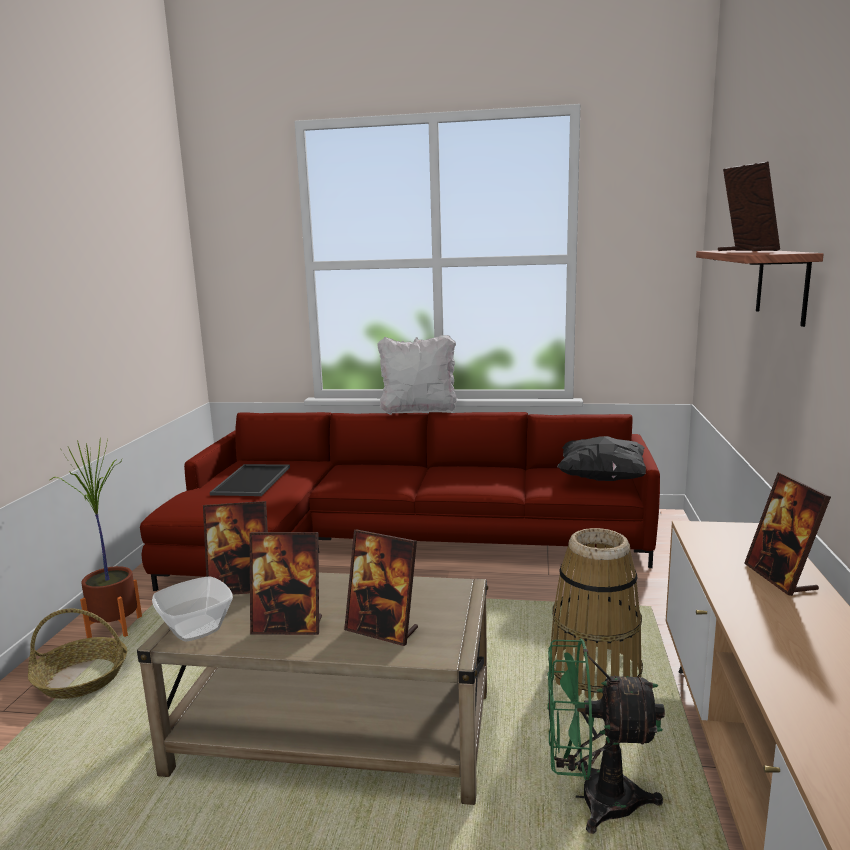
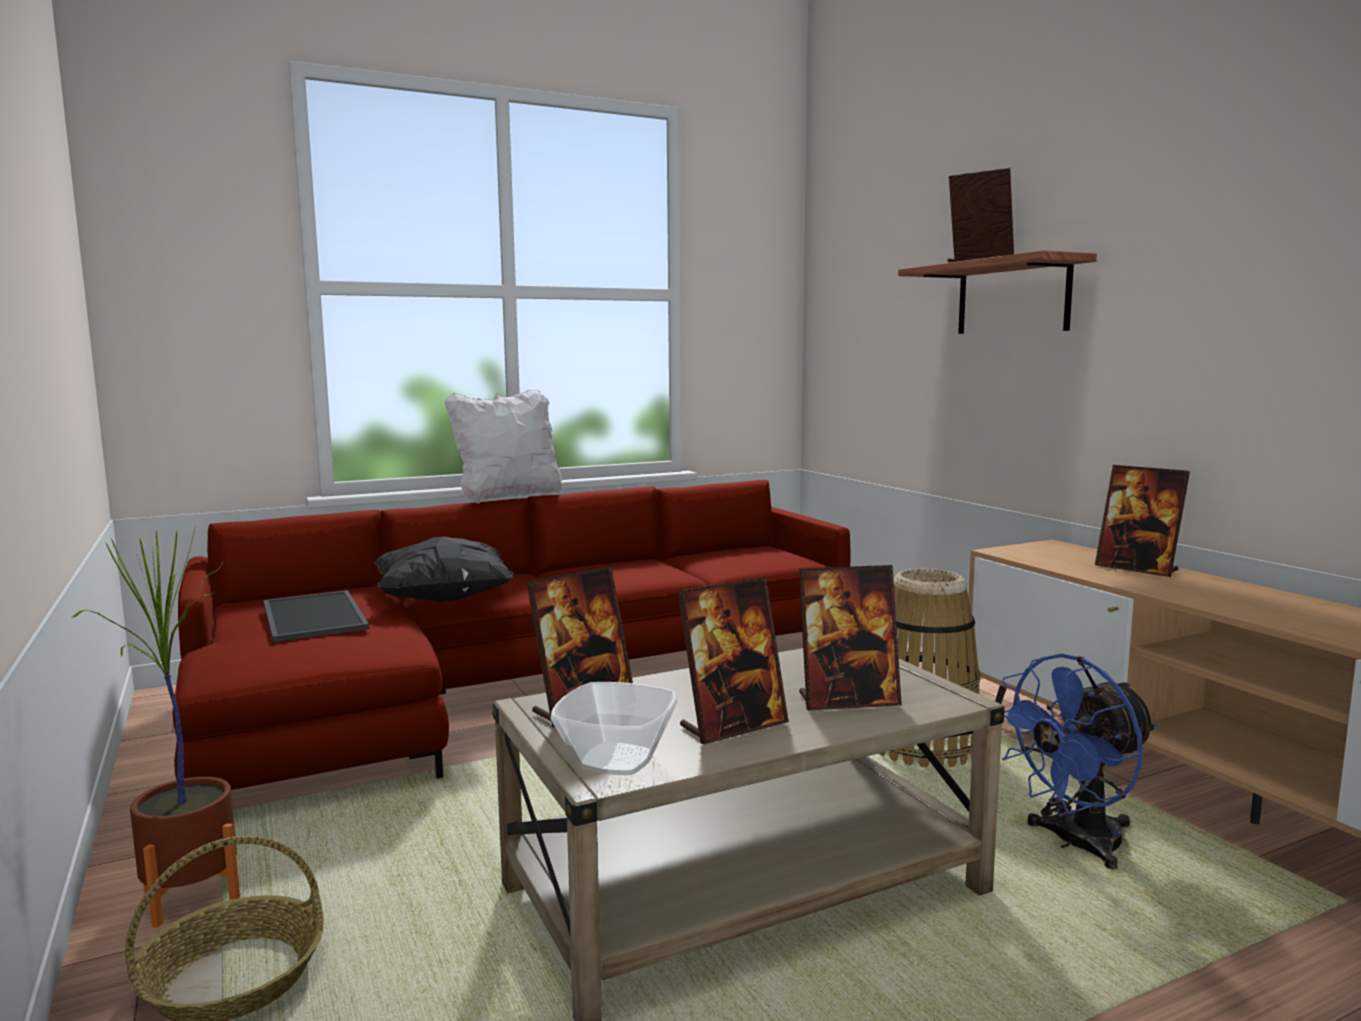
camera: 35 degrees left, 5 degrees down
green fan [547,639,665,834] -> blue fan [1002,653,1157,870]
black pillow [557,436,646,481] -> black pillow moved to [374,536,513,602]

